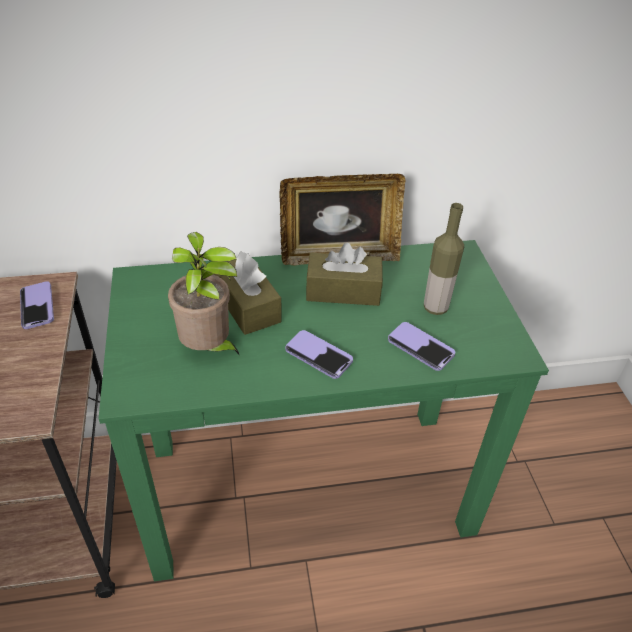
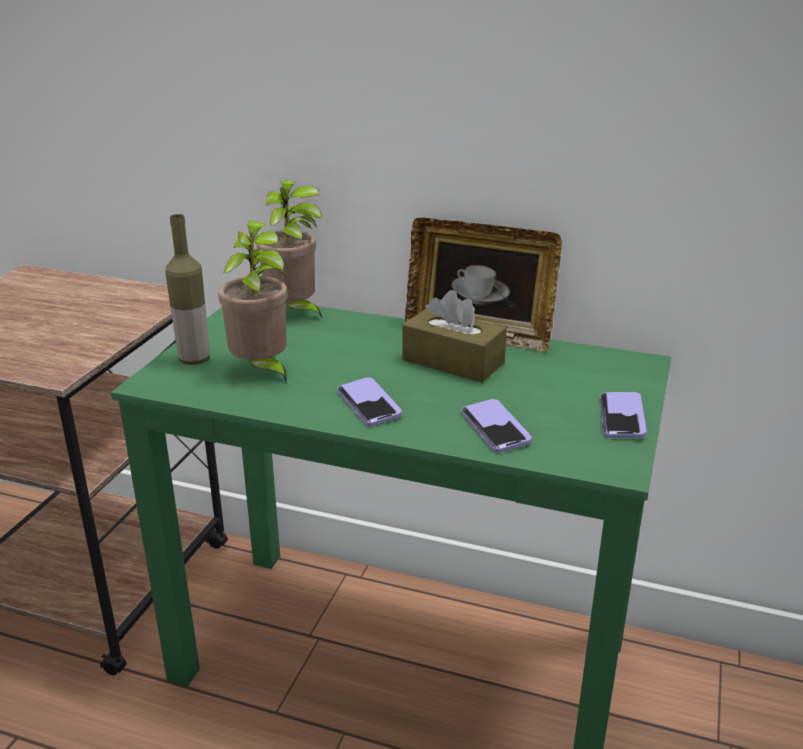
camera: 30 degrees right, 15 degrees down
phone [20,281,54,329] -> phone moved to [600,392,647,438]
brown tissue box [214,251,282,335] -> none
bottle [424,203,464,315] -> bottle moved to [165,214,210,365]
none -> potted plant [256,180,323,319]

